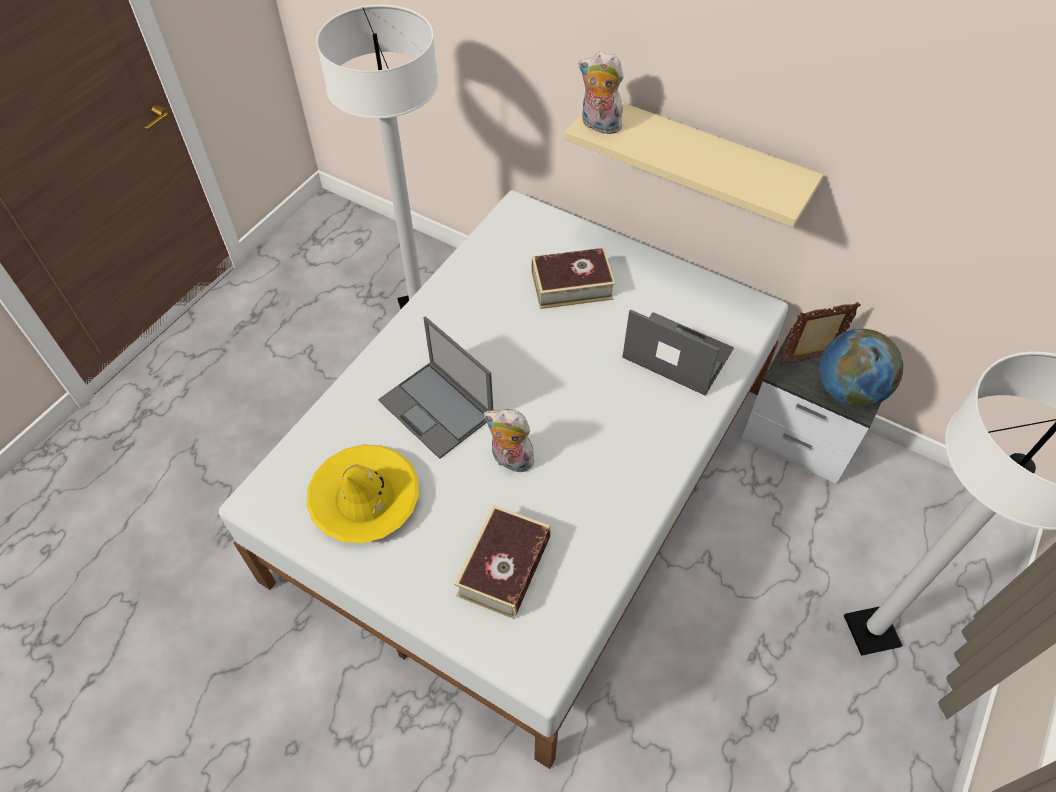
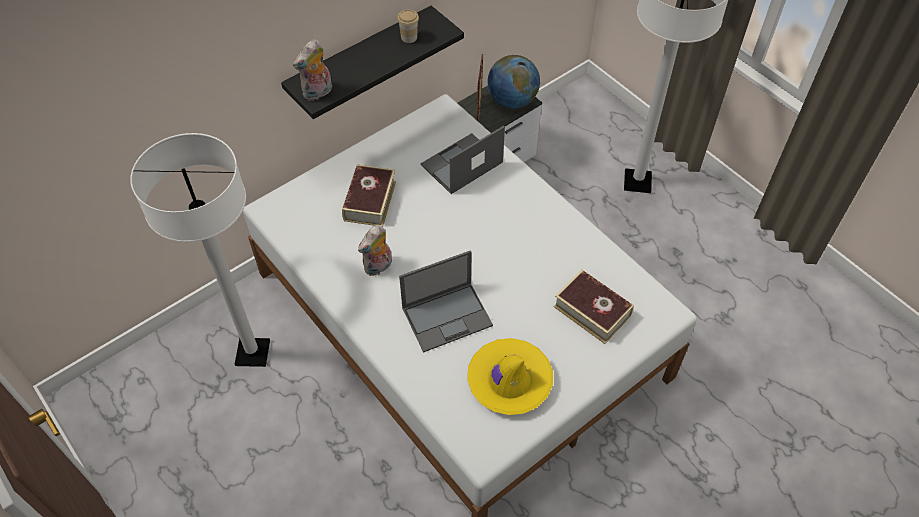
camera: 70 degrees left, 0 degrees up
plush toy [484,409,534,472] -> plush toy moved to [358,225,392,276]
beige shelf [564,102,823,227] -> black shelf [281,6,464,119]
none -> cup [397,9,419,43]

